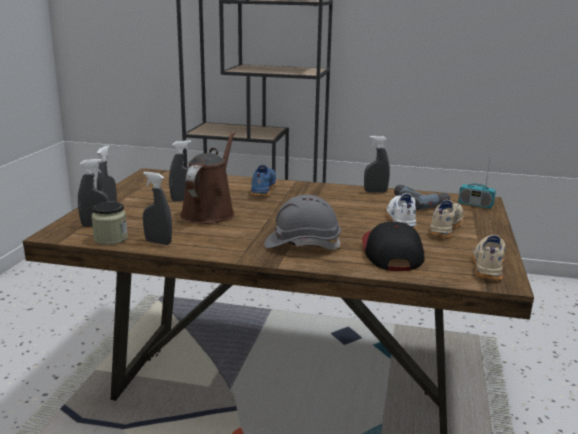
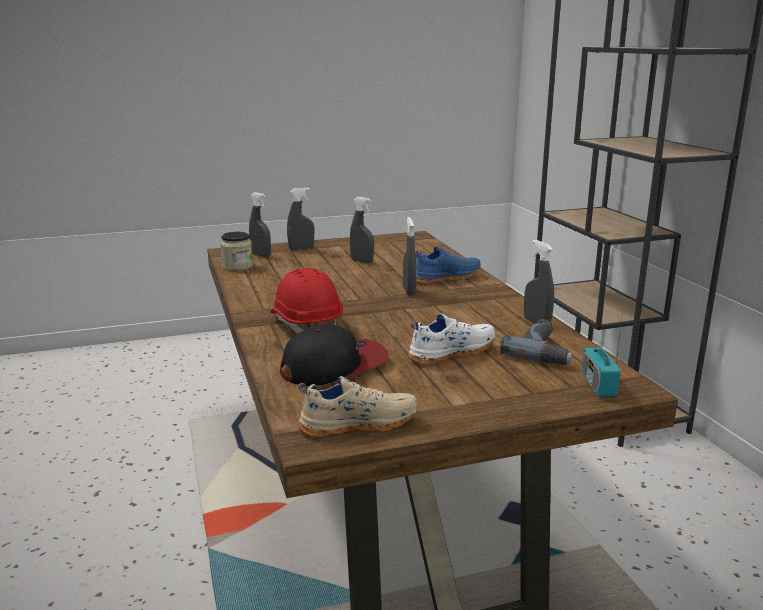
camera: 60 degrees right, 0 degrees up
grey spray bottle [143,172,172,245] -> grey spray bottle moved to [403,217,416,296]
brown watering can [180,131,236,224] -> none
grey hard hat [264,195,341,250] -> red hard hat [271,268,343,334]
beige shoe [429,200,463,238] -> none

